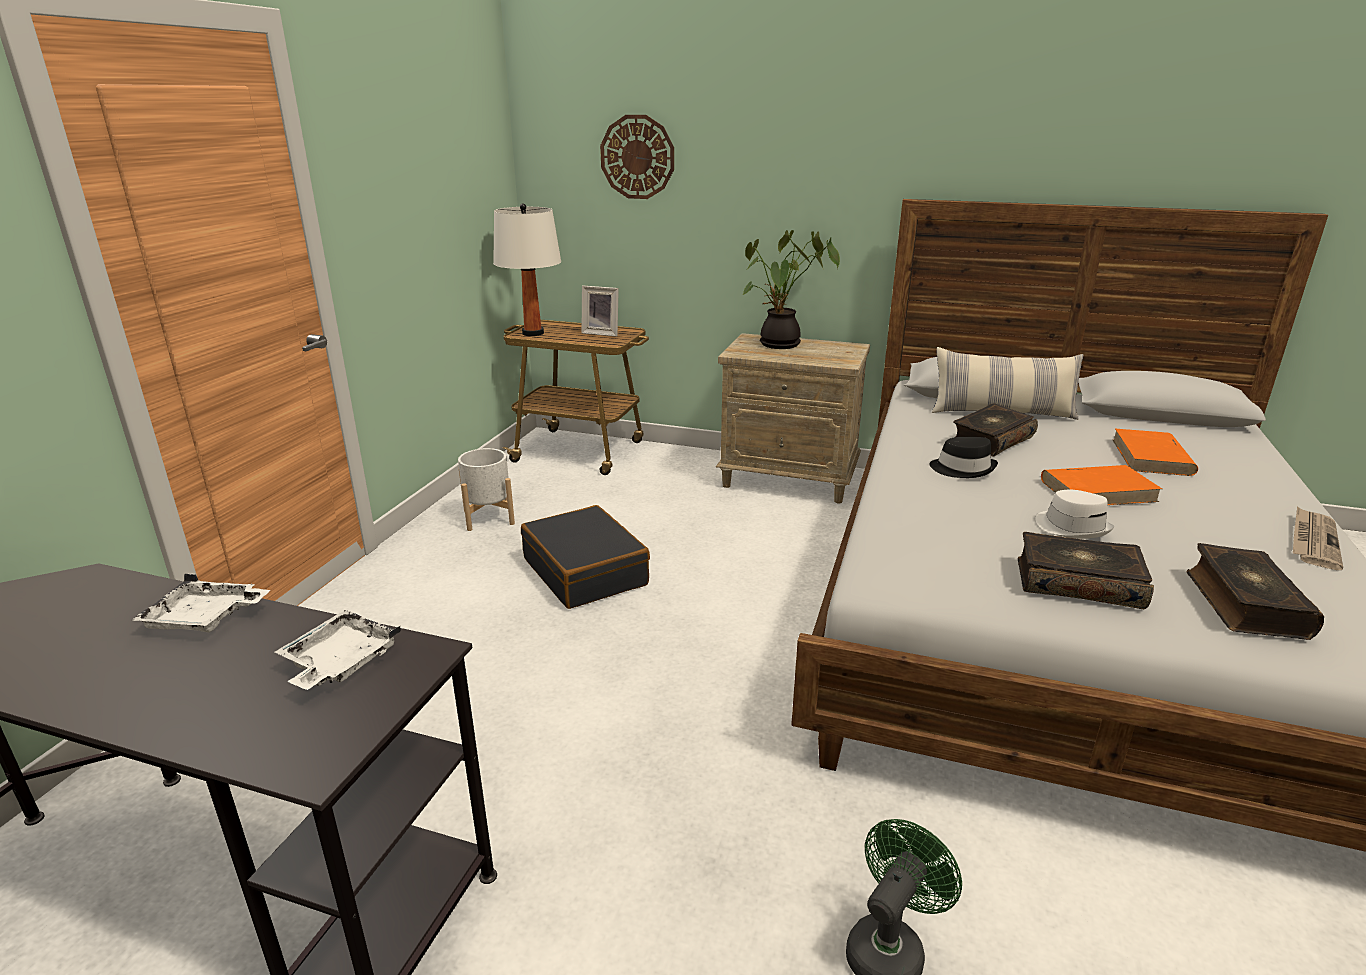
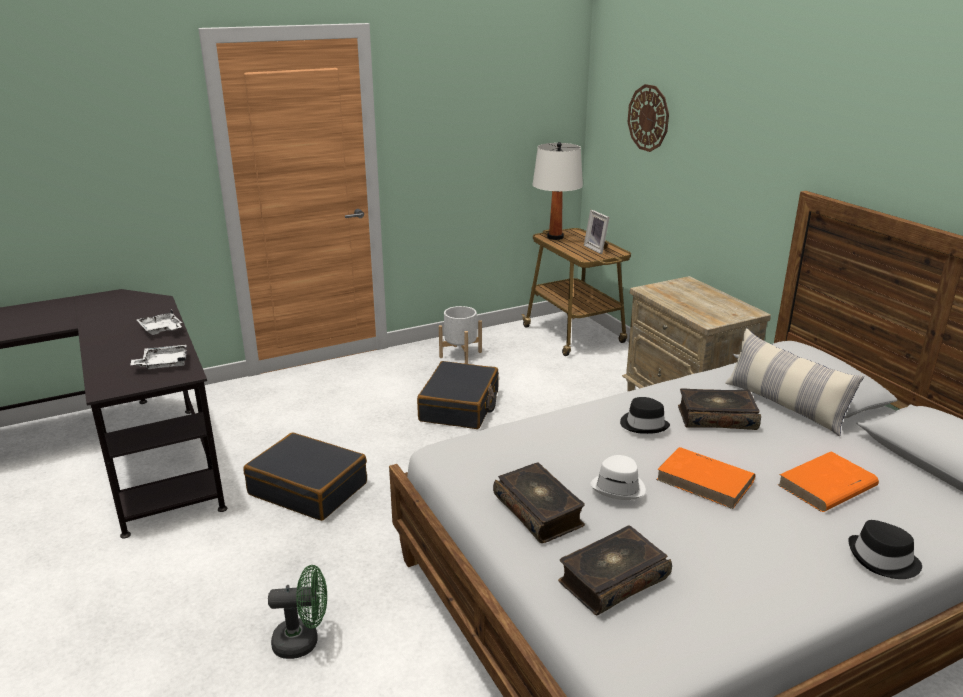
camera: 45 degrees right, 0 degrees up
potted plant [743,230,840,349] -> none
newspaper [1293,506,1343,570] -> none
none -> black suitcase [243,433,367,521]
none -> black hat [848,520,922,579]

